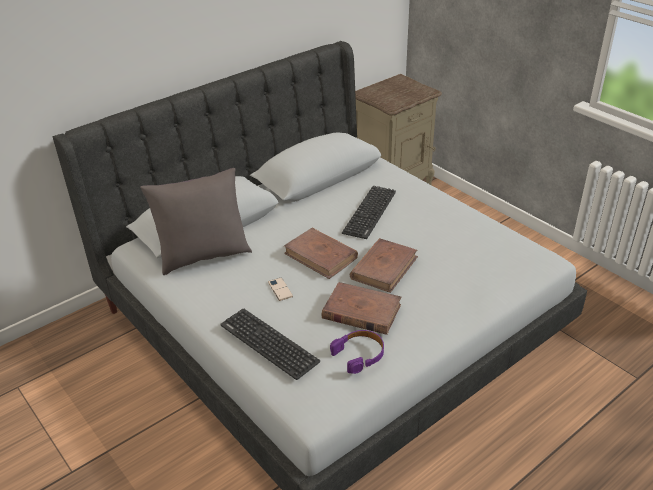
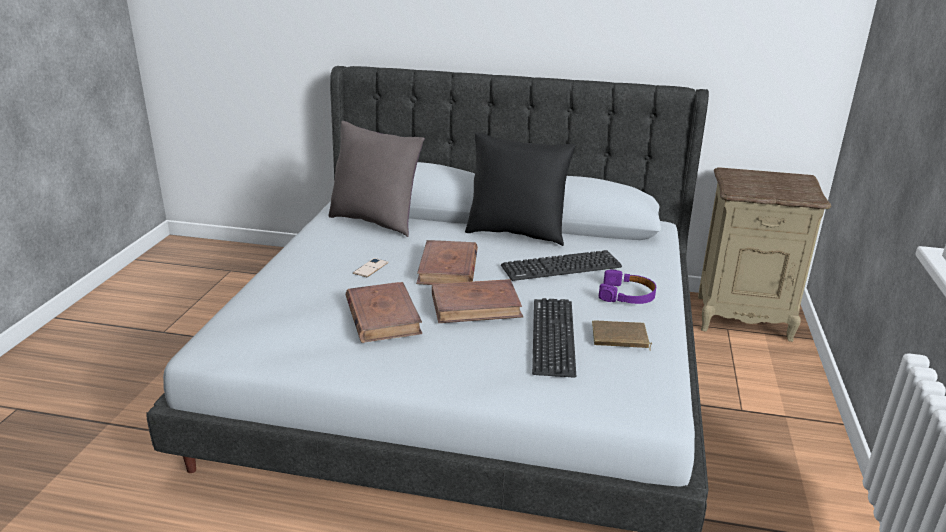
camera: 50 degrees right, 10 degrees down
keyboard [220,309,320,380] -> keyboard moved to [532,298,576,378]
purple headphones [330,330,384,374] -> purple headphones moved to [599,270,656,304]
none -> black pillow [465,132,576,246]
none -> brown book [592,321,652,351]

